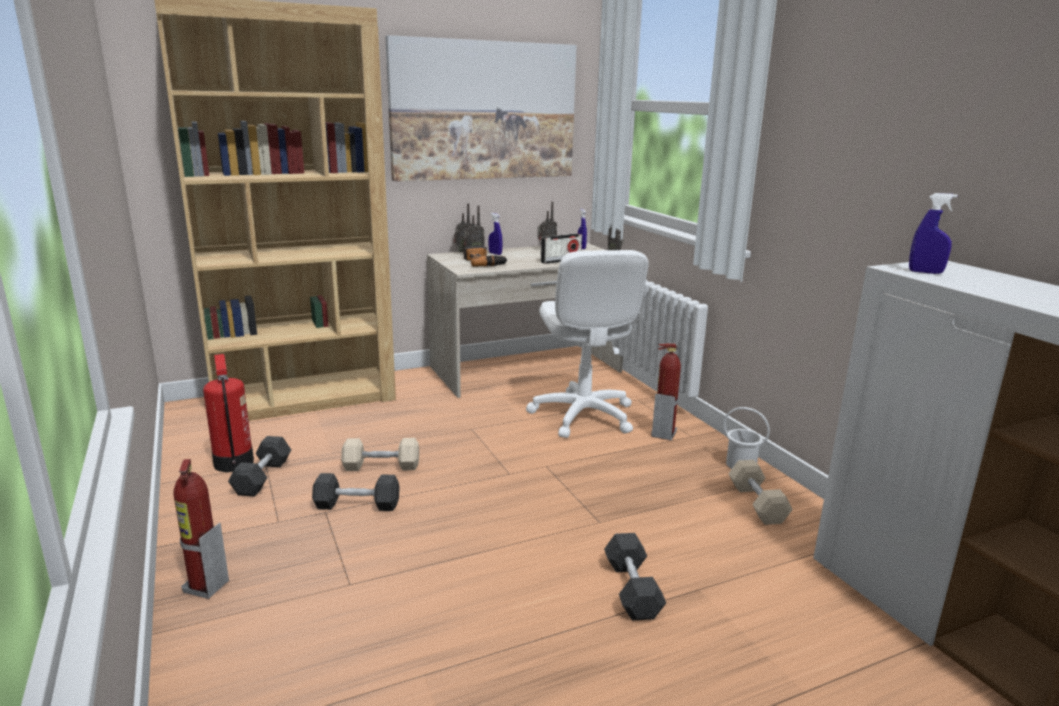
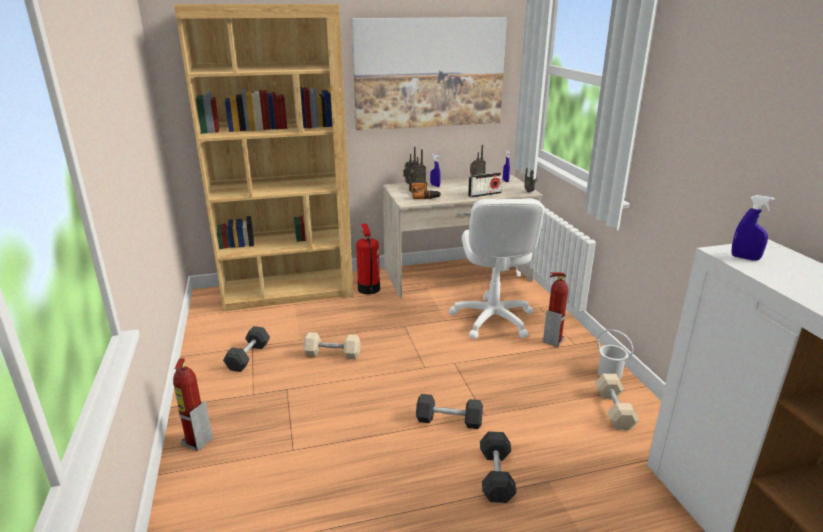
camera: 10 degrees right, 5 degrees up
fire extinguisher [203,354,254,472] -> fire extinguisher moved to [356,224,380,294]
grey dumbbell [312,473,400,511] -> grey dumbbell moved to [416,394,483,429]

